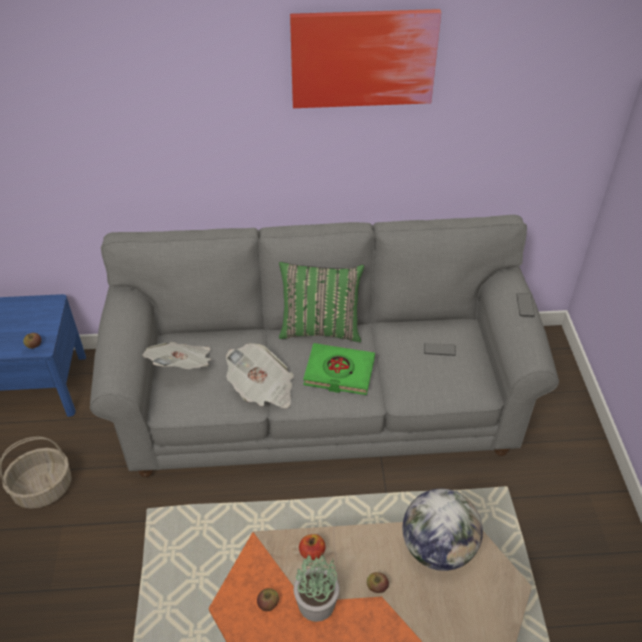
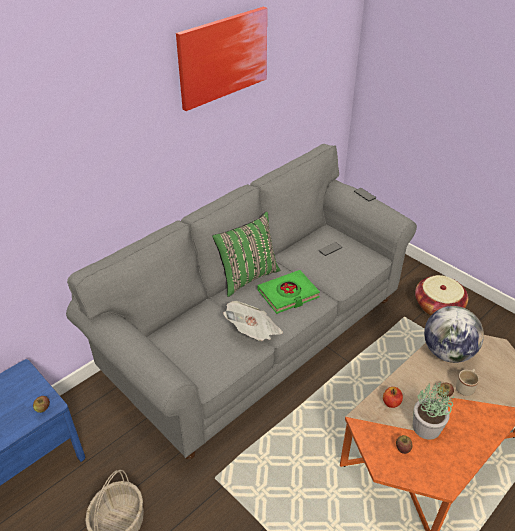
camera: 40 degrees left, 5 degrees down
newspaper [142,342,211,369] -> none
none -> basket [415,275,468,316]
none -> beige mug [456,369,479,396]

